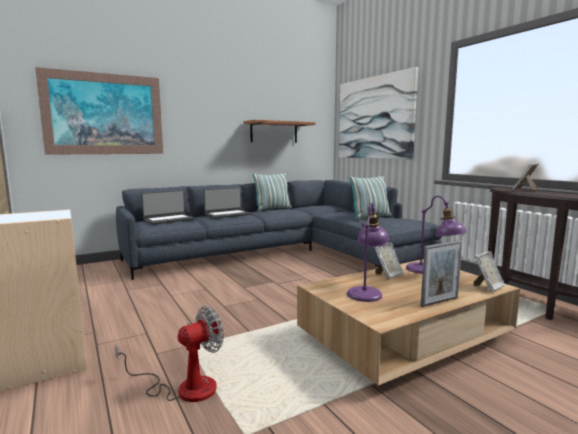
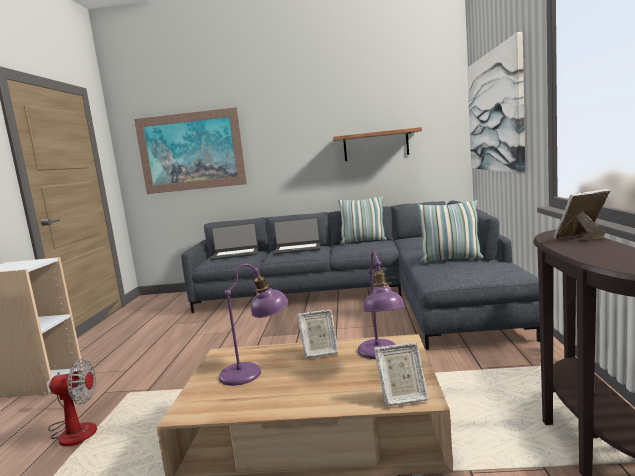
camera: 35 degrees right, 0 degrees up
picture frame [421,240,462,307] -> none

